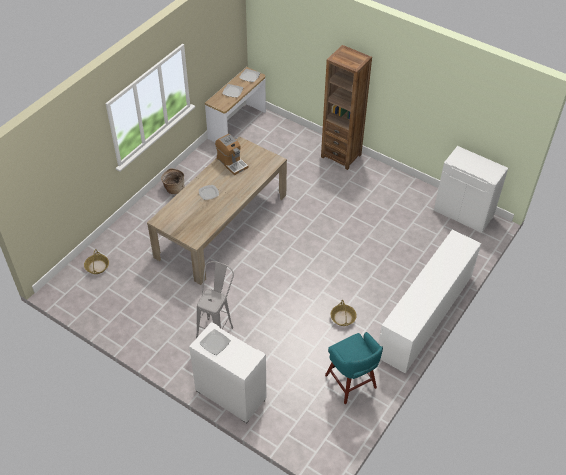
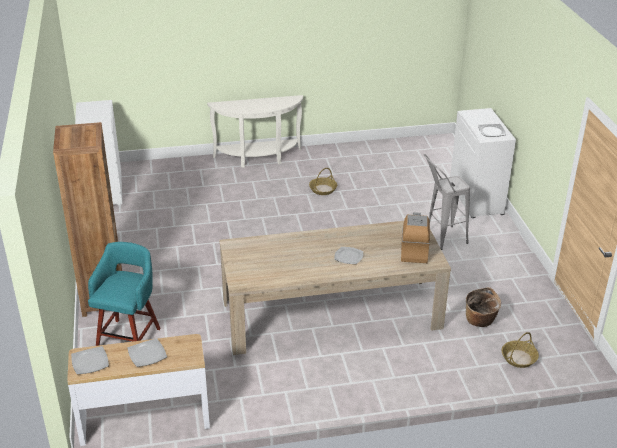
camera: 135 degrees left, 15 degrees down
basket [161,168,185,194] -> basket moved to [466,287,501,327]
coffee machine [215,134,249,175] -> coffee machine moved to [401,212,430,263]
turquoise stool [325,332,383,404] -> turquoise stool moved to [88,242,161,346]
white dresser [378,230,481,374] -> white console table [207,95,303,168]

